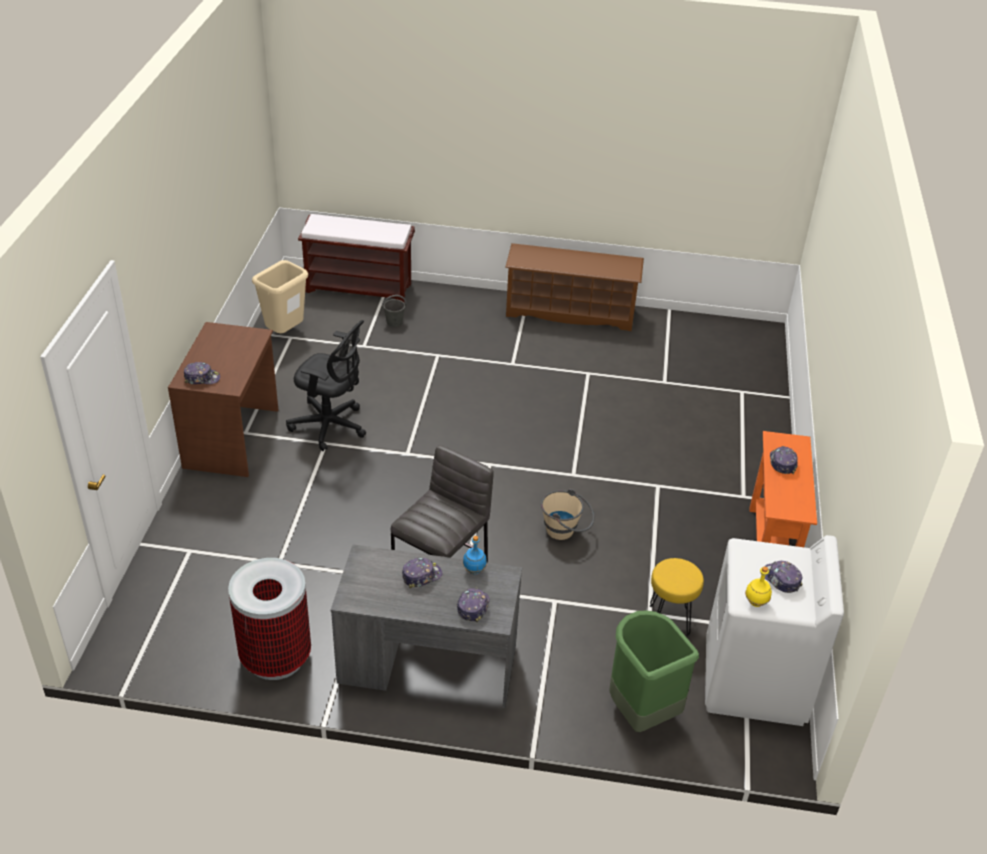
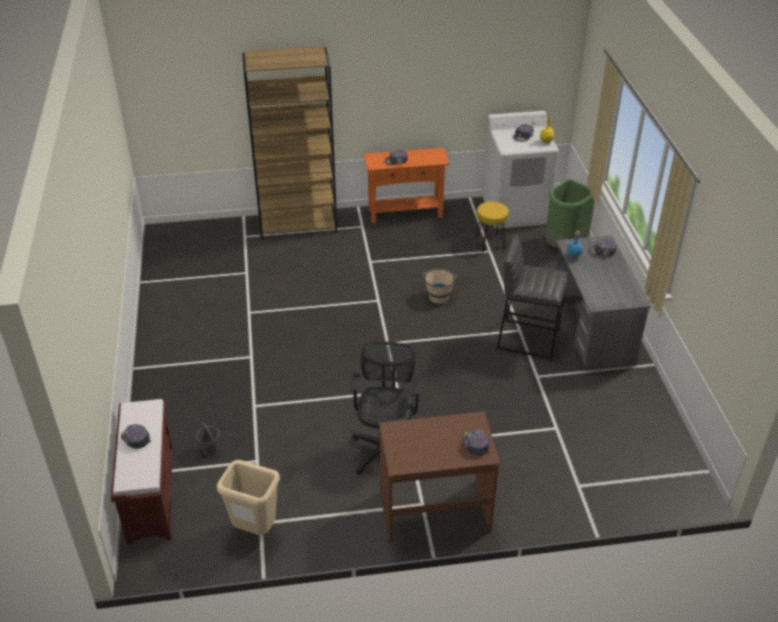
camera: 105 degrees left, 0 degrees up
trash can [228,558,311,680] -> none
cap [402,558,442,588] -> cap moved to [121,424,151,449]
brown shoe rack [505,243,644,331] -> none
none -> brown bookcase [242,46,337,239]

